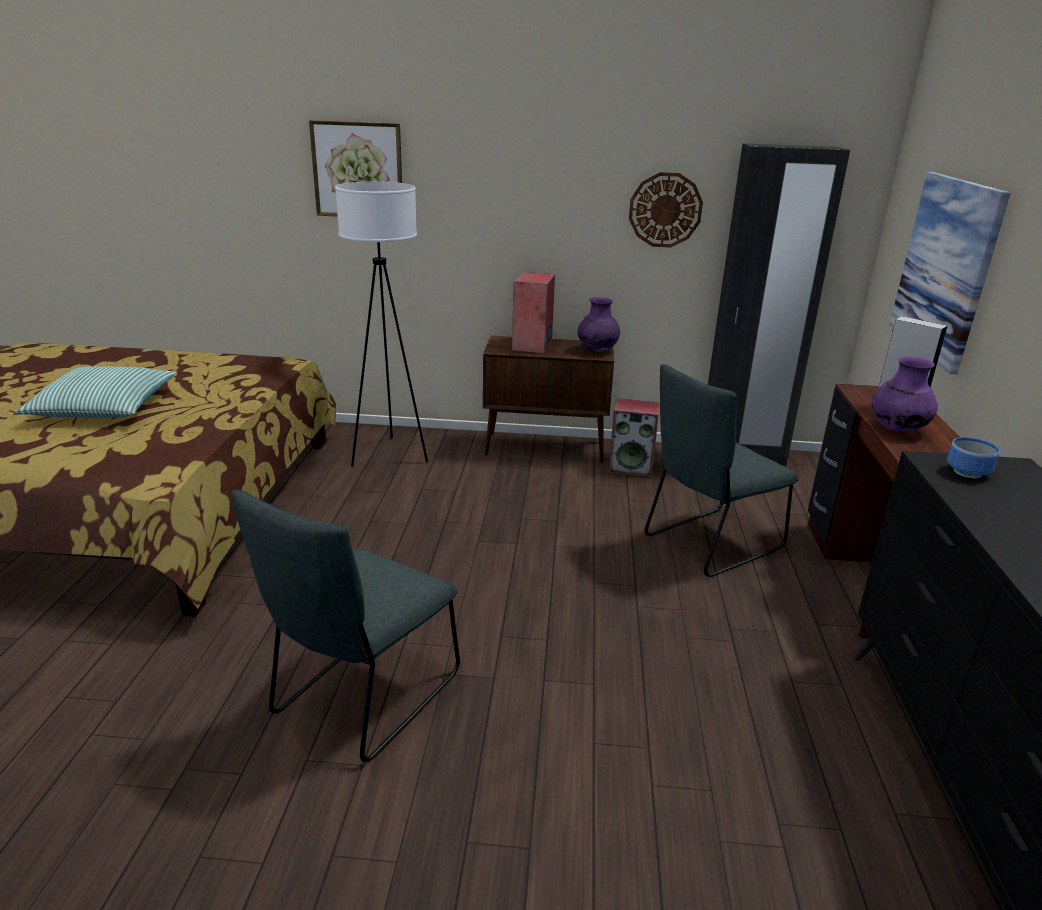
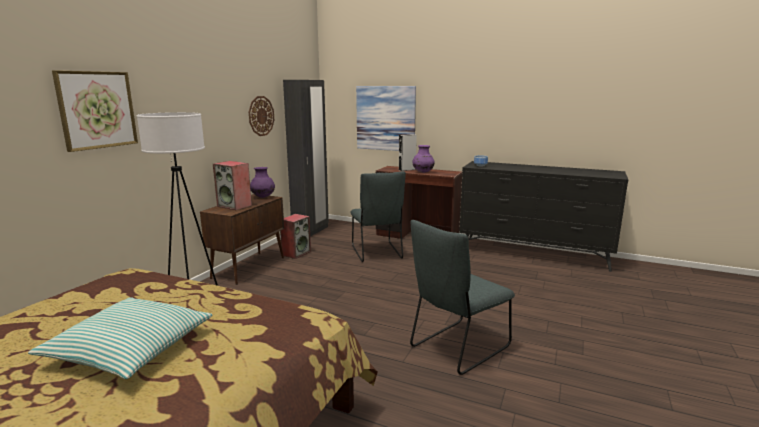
camera: 70 degrees left, 10 degrees down
grey chair [231,490,460,762] -> grey chair turned 90 degrees clockwise [410,220,515,375]

